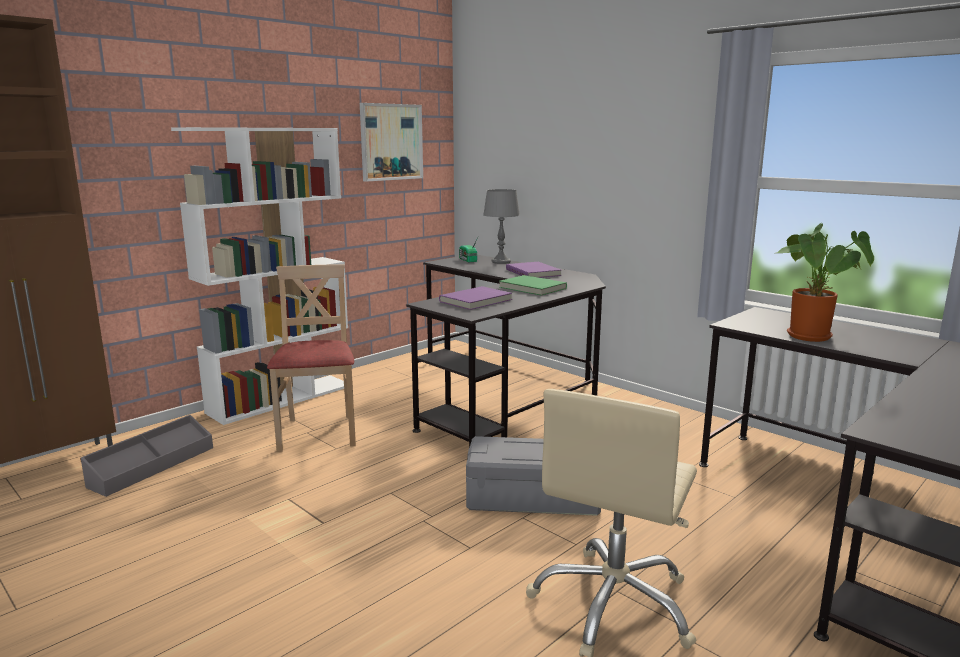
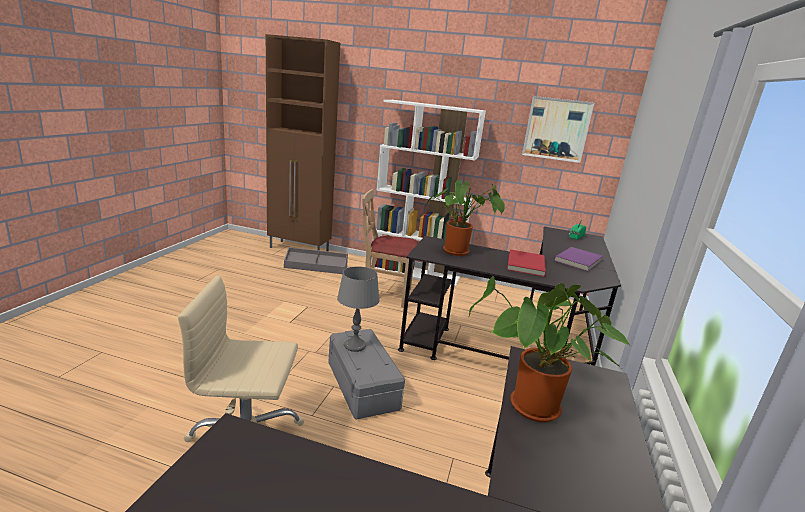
camera: 60 degrees right, 5 degrees up
beige chair [267,264,356,452] -> beige chair turned 135 degrees counterclockwise [362,189,418,308]
purple book [439,286,512,310] -> potted plant [426,180,505,256]
grey table lamp [483,189,520,264] -> grey table lamp moved to [337,267,380,352]
green book [499,275,567,296] -> red book [507,249,546,277]

